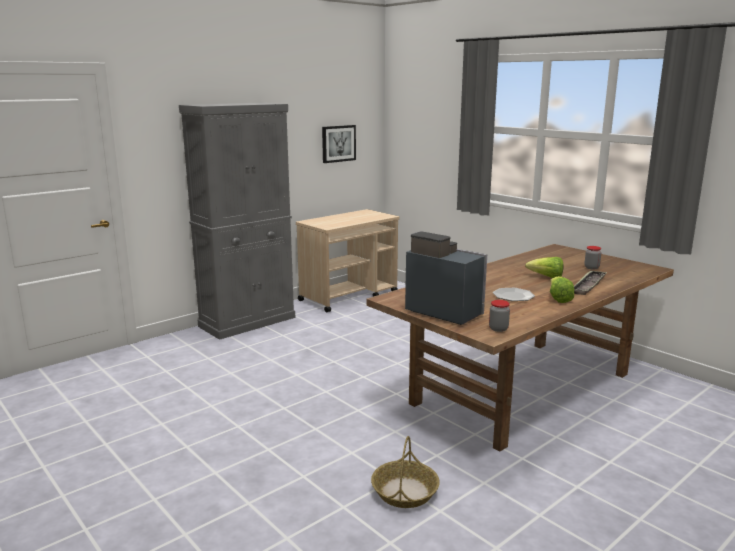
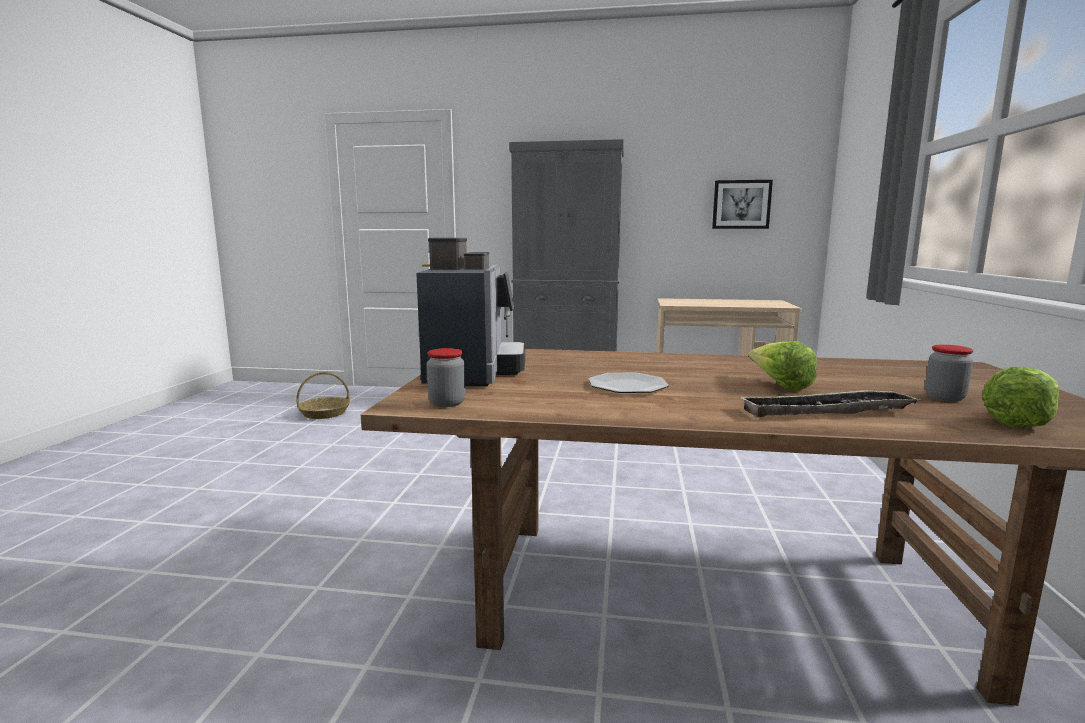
camera: 50 degrees right, 5 degrees down
basket [371,436,440,508] -> basket moved to [296,372,350,419]
lettuce [550,276,574,303] -> lettuce moved to [982,367,1059,427]

